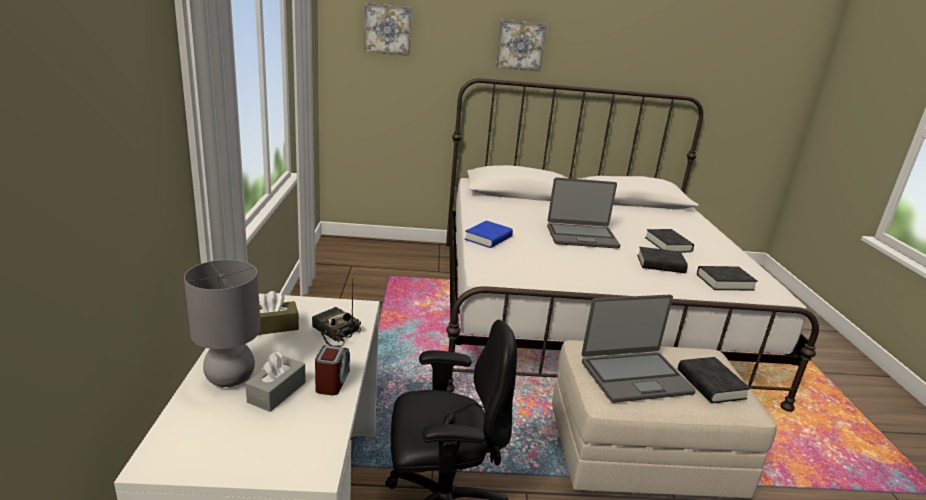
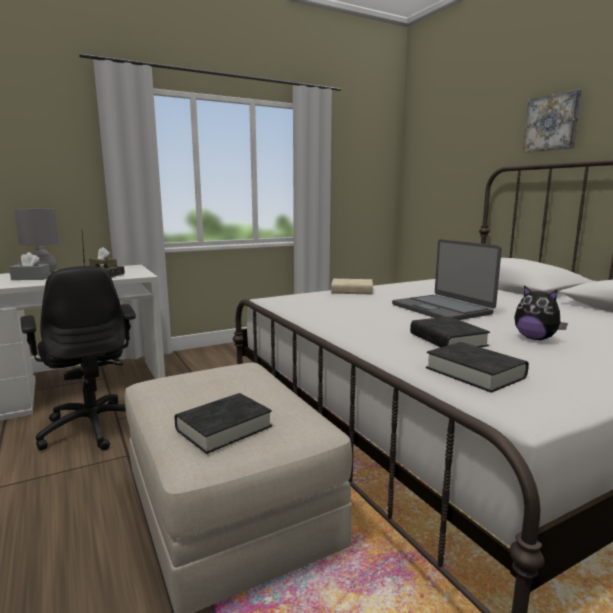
camera: 65 degrees right, 10 degrees down
alarm clock [315,345,350,395] -> none
picture [364,3,412,56] -> none
blue book [464,221,513,248] -> beige book [331,279,373,294]
laptop [582,295,695,403] -> none
black book [645,229,694,253] -> plush toy [514,285,568,340]

